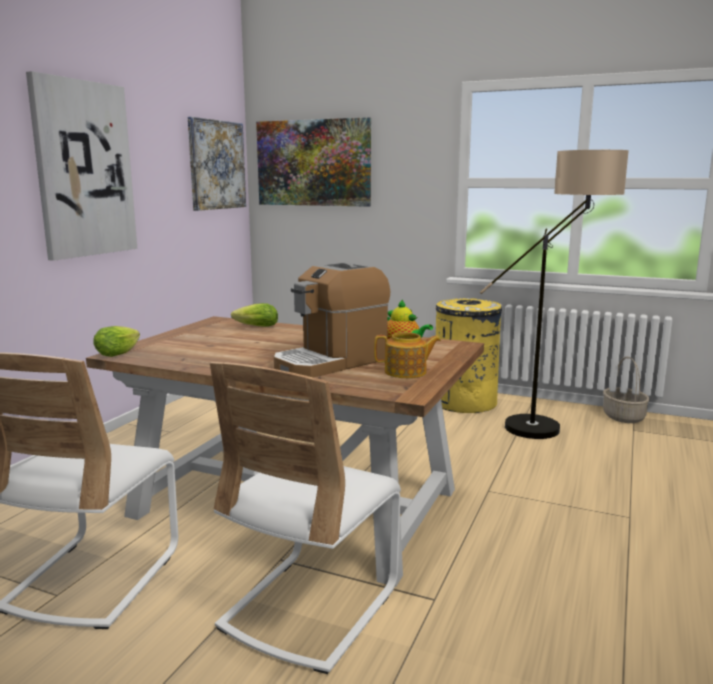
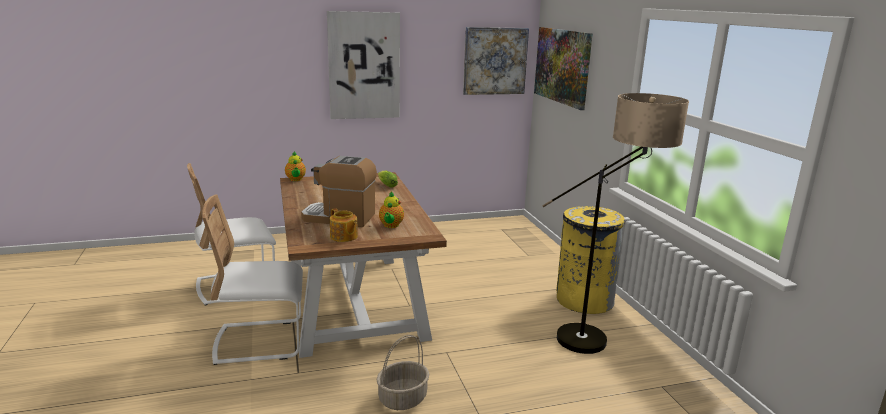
camera: 50 degrees right, 5 degrees up
lettuce [93,326,140,357] -> teapot [285,151,306,181]
basket [603,357,650,423] -> basket moved to [376,335,429,410]

